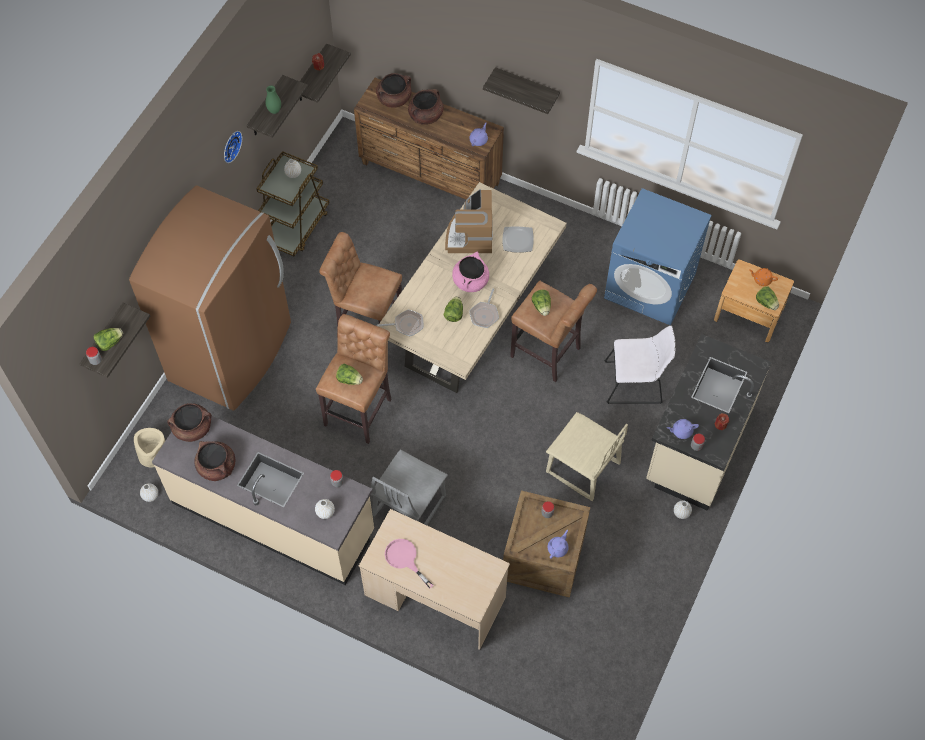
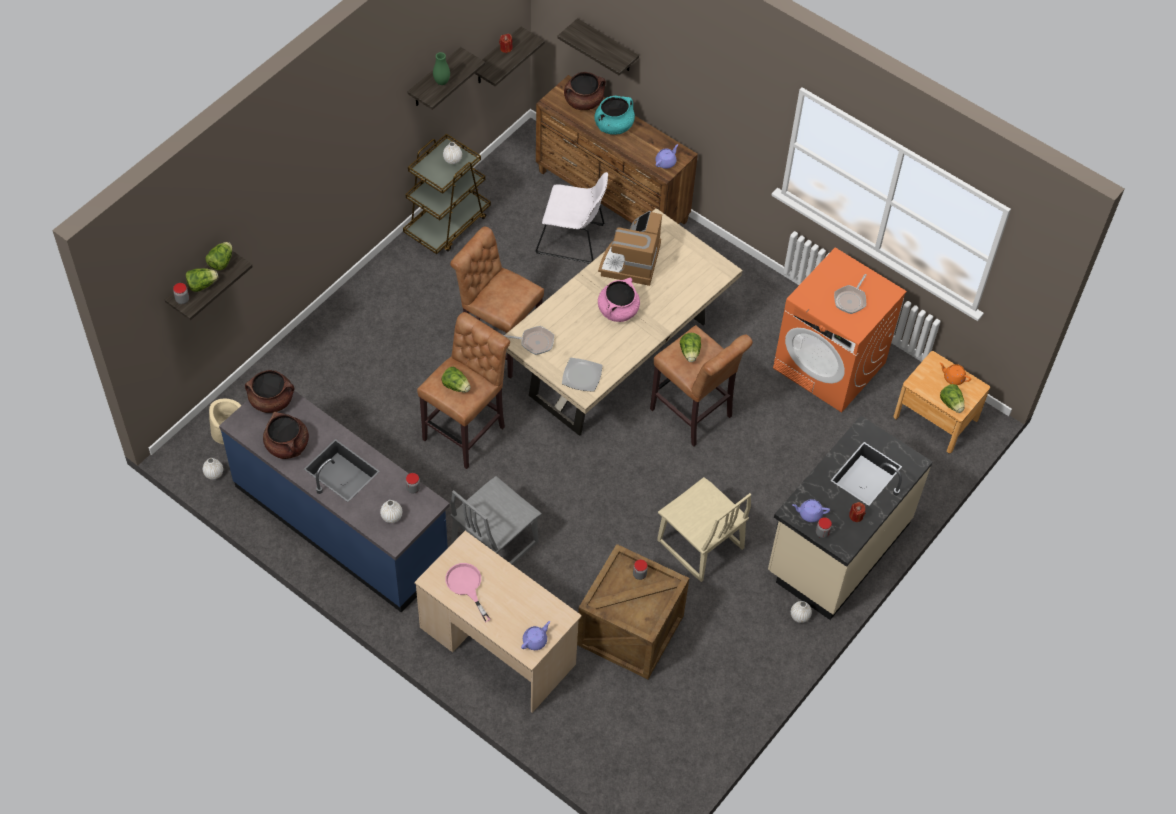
camera: 10 degrees right, 5 degrees down
brown fridge [129,185,291,411] -> none
beige counter [152,416,374,585] -> blue counter [219,391,450,613]
wall clock [224,131,242,163] -> none
brown cooking pot [408,89,444,125] -> turquoise cooking pot [594,96,635,135]
lettuce [444,297,463,322] -> lettuce moved to [205,242,232,270]
frying pan [469,288,499,328] -> frying pan moved to [834,274,866,314]
shelf [483,67,560,114] -> shelf moved to [557,18,639,75]
plate [502,227,534,253] -> plate moved to [562,358,603,392]
purple teapot [547,530,569,559] -> purple teapot moved to [521,621,550,650]
blue washing machine [604,188,712,326] -> orange washing machine [773,248,907,413]
white chair [604,326,676,404] -> white chair moved to [535,172,608,264]

